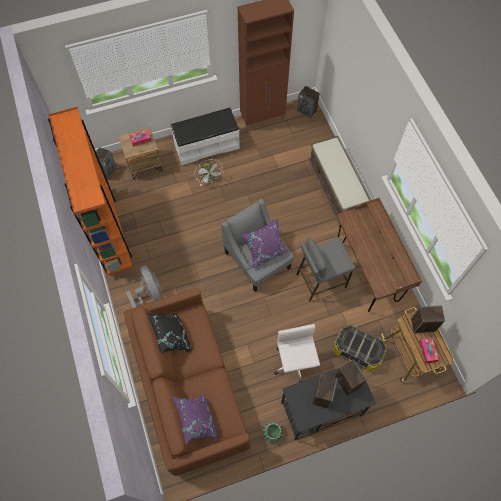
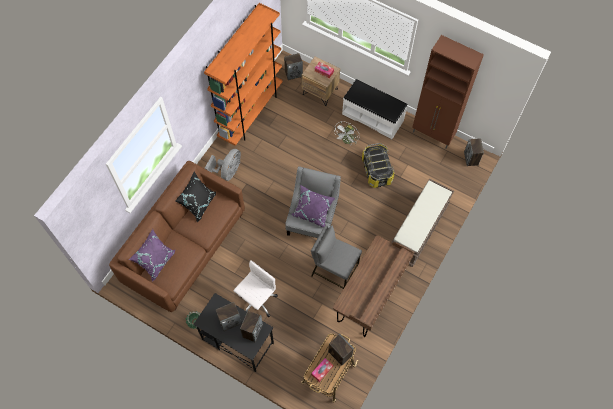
camera: 50 degrees right, 0 degrees up
storage box [332,324,387,372] -> storage box moved to [362,143,395,188]

